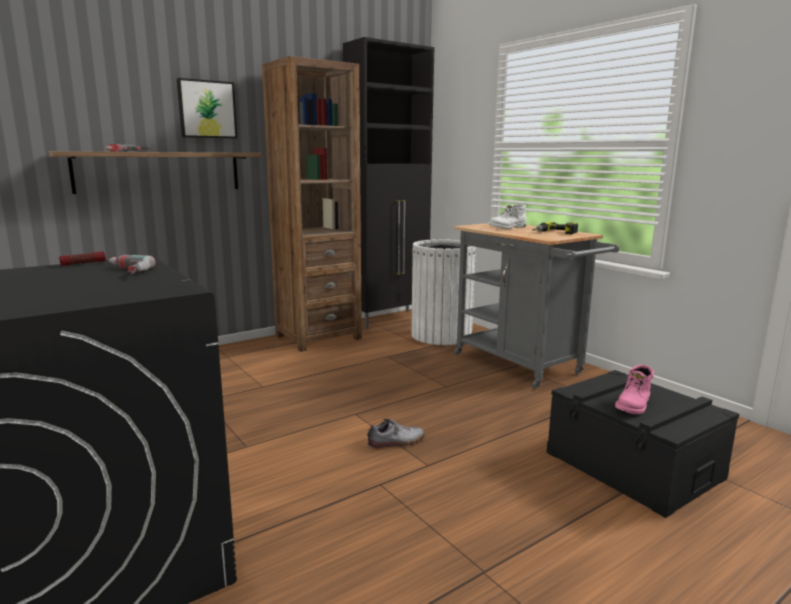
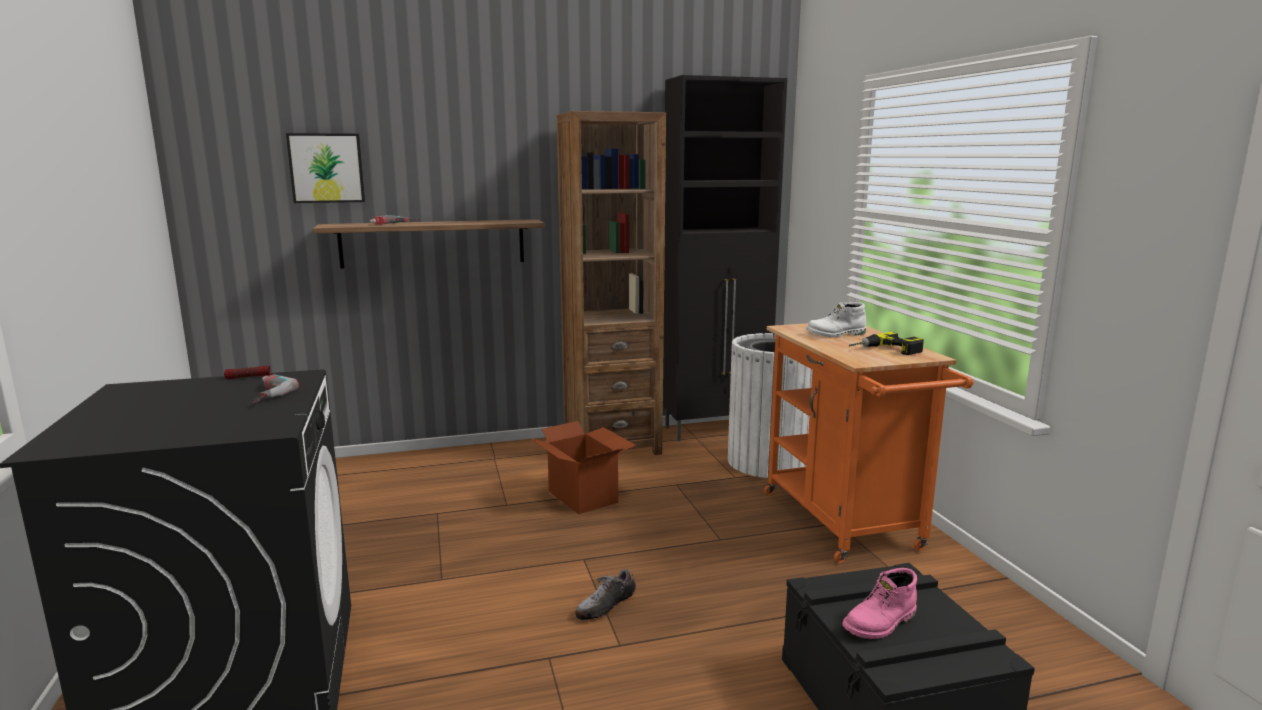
camera: 20 degrees right, 0 degrees up
picture [177,78,237,138] -> picture moved to [286,133,365,203]
shoe [367,419,425,448] -> shoe turned 135 degrees clockwise [575,569,636,620]
grey cart [453,223,619,389] -> orange cart [764,323,974,563]
none -> cardboard box [529,421,636,514]

